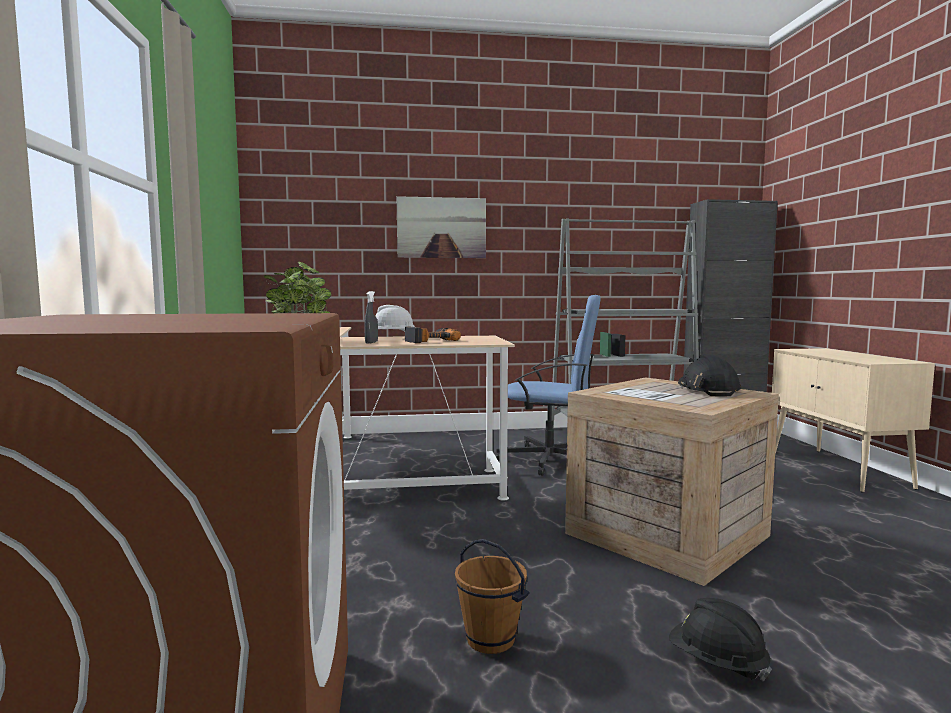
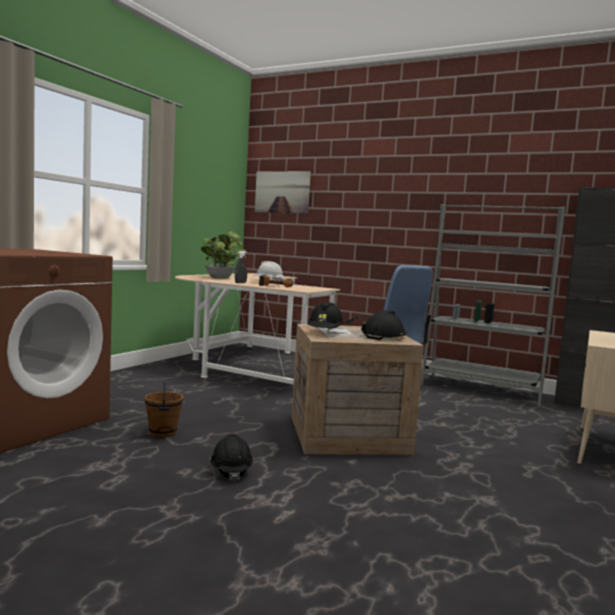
camera: 35 degrees right, 0 degrees up
picture [397,196,486,258] -> picture moved to [255,171,311,214]
none -> black hard hat [308,302,344,330]

